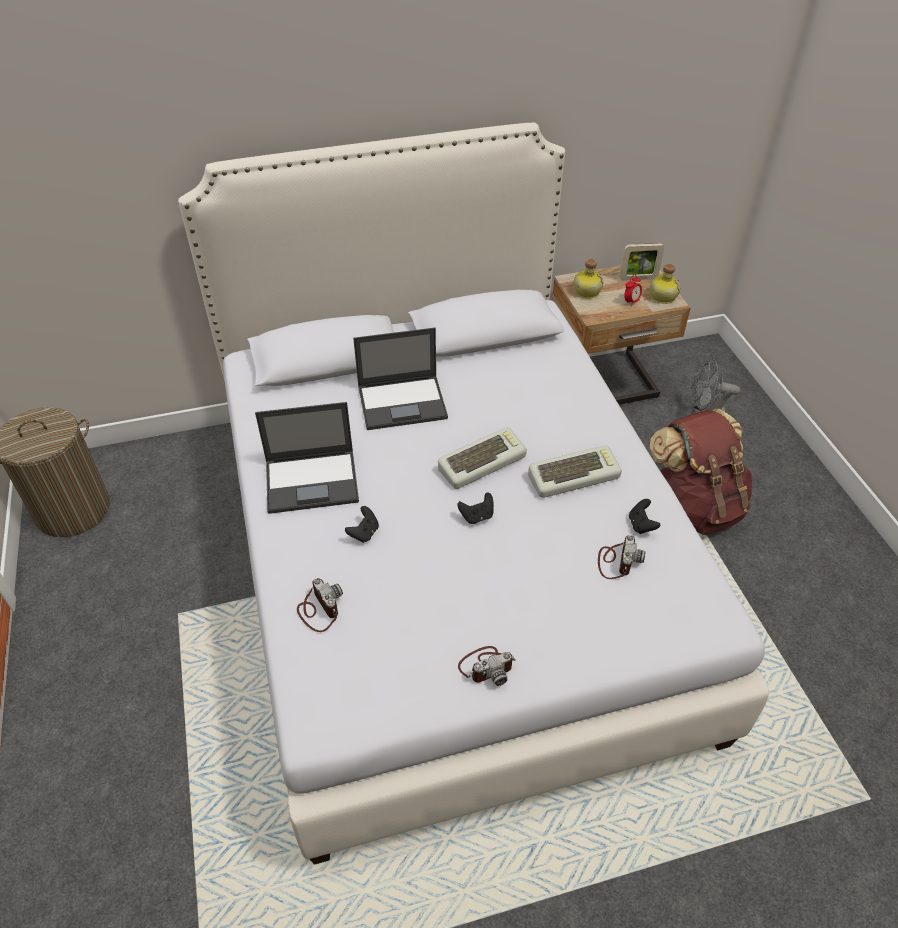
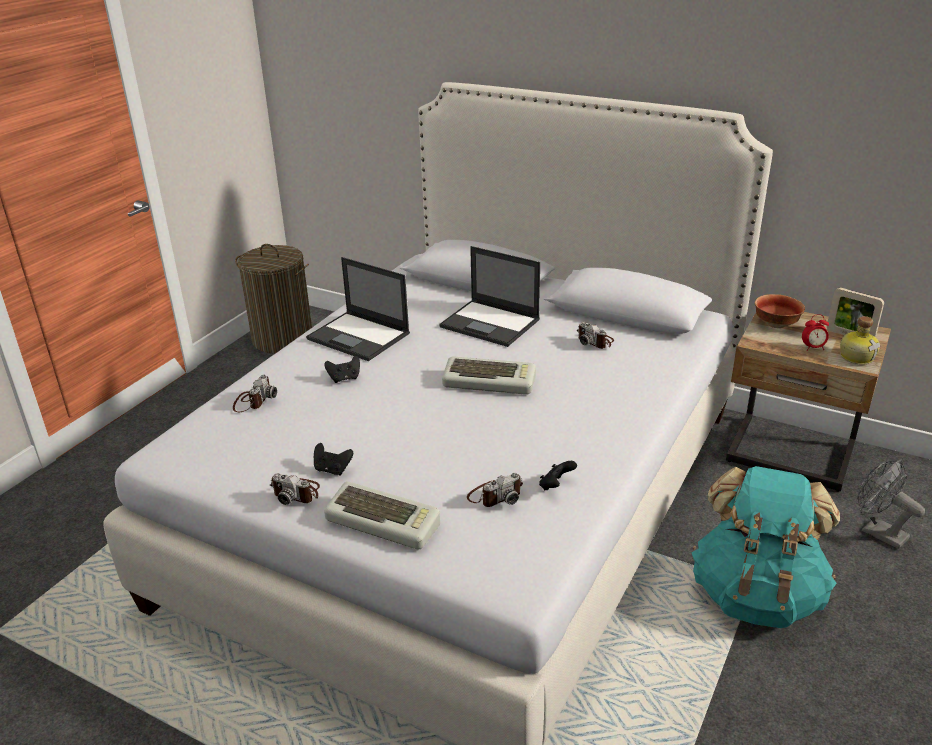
camera: 45 degrees right, 15 degrees down
black game controller [457,492,494,524] -> black game controller moved to [314,443,353,476]
keyboard [528,445,622,498] -> keyboard moved to [324,482,440,549]
bottle [574,259,603,298] -> bowl [755,294,805,328]
brown backpack [650,409,753,535] -> turquoise backpack [691,466,840,628]
none -> camera [577,322,614,349]

